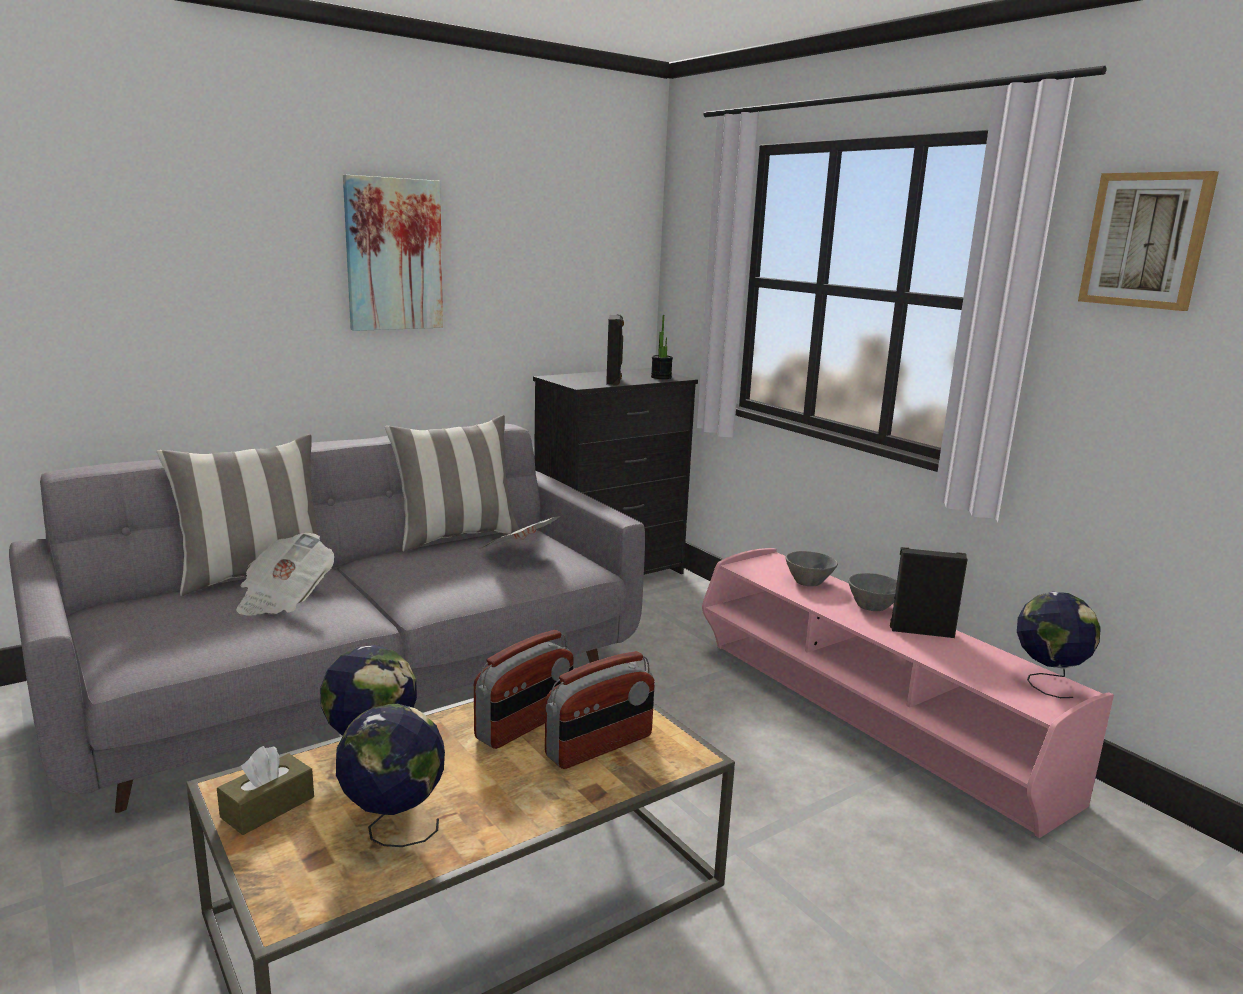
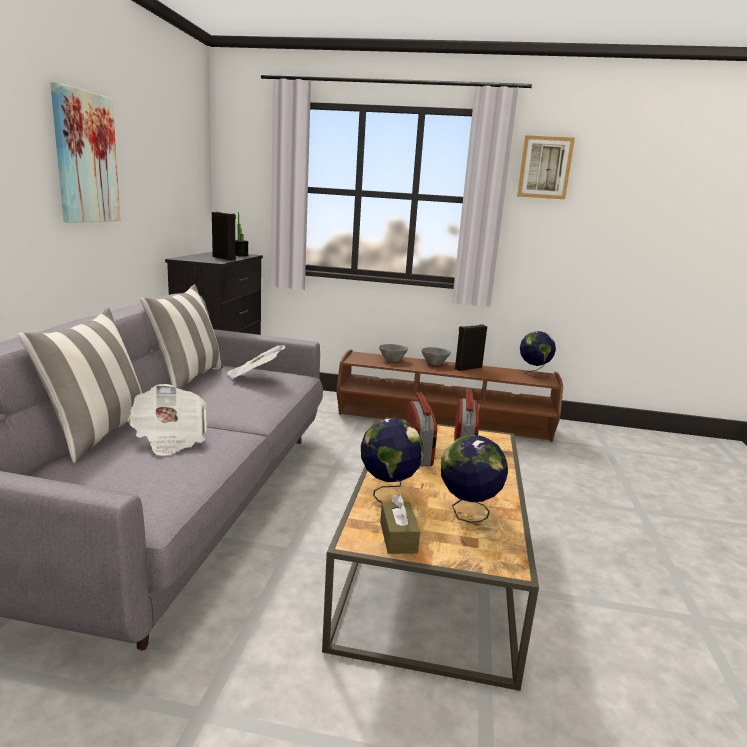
camera: 45 degrees left, 0 degrees up
pink tv stand [702,548,1114,838] -> brown tv stand [336,349,563,441]

